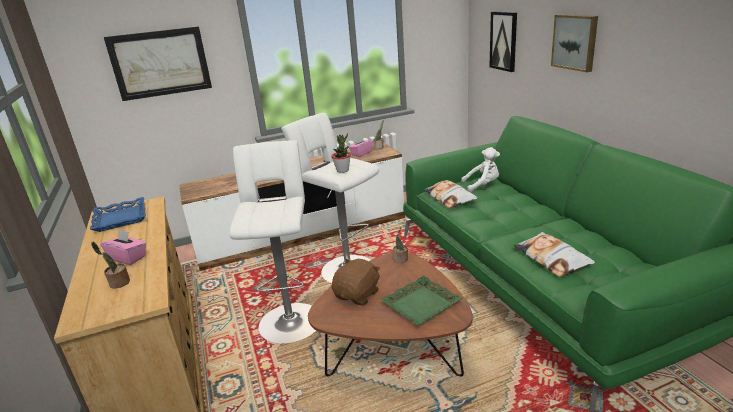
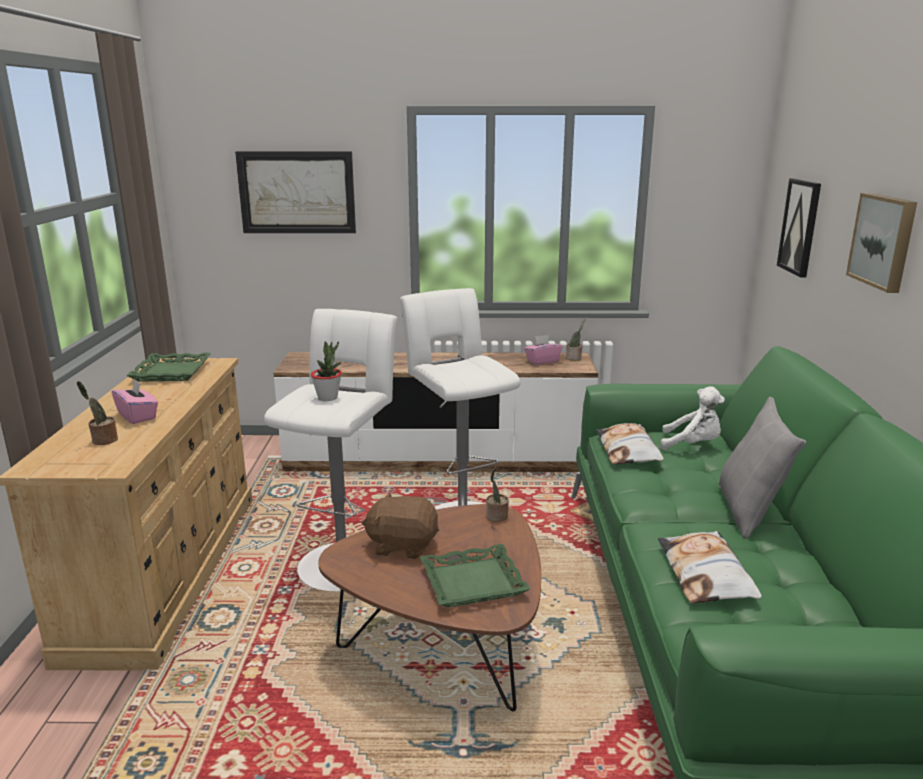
camera: 20 degrees right, 5 degrees down
blue tray [90,197,146,232] -> green tray [126,353,211,382]
potted plant [331,133,351,173] -> potted plant moved to [311,341,342,401]
brown plush toy [332,259,380,306] -> brown plush toy turned 135 degrees counterclockwise [362,492,439,559]
none -> grey pillow [719,397,806,539]

